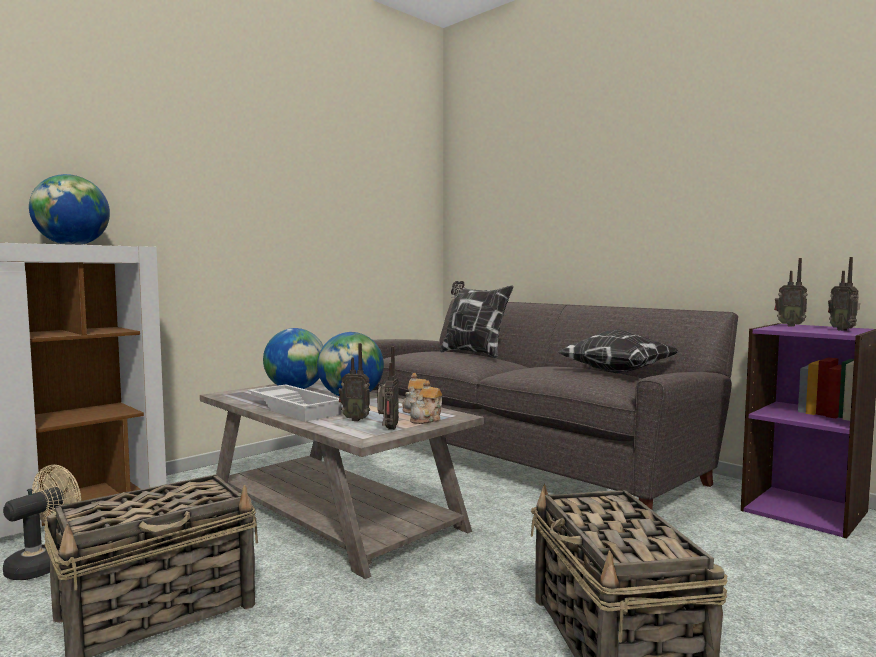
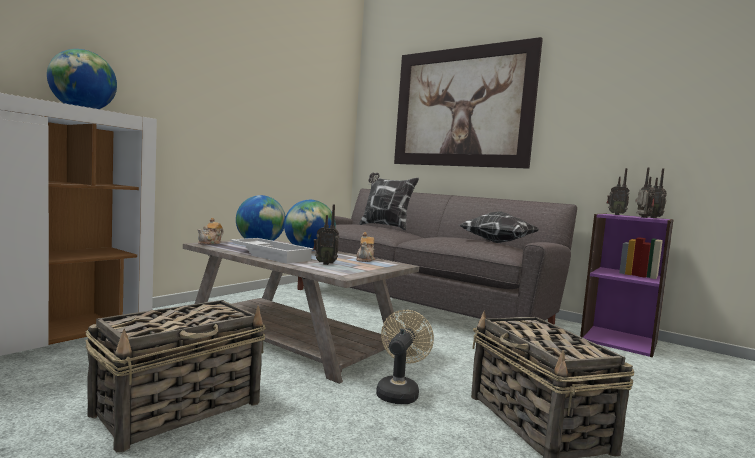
camera: 10 degrees left, 0 degrees up
beige fan [3,465,81,580] -> beige fan moved to [376,310,434,404]
radio [377,346,399,430] -> radio moved to [635,167,655,218]
teapot [410,380,442,424] -> teapot moved to [197,218,224,245]
none -> picture [394,37,543,169]

